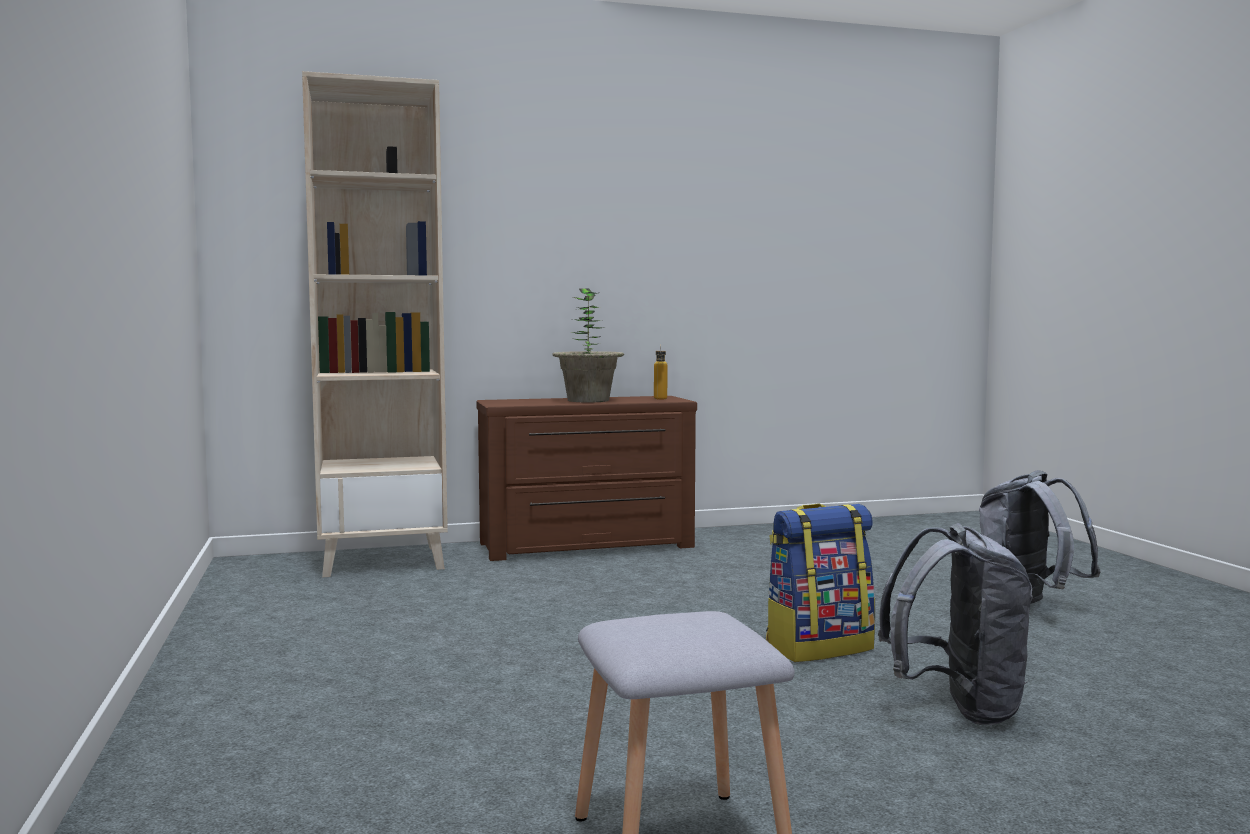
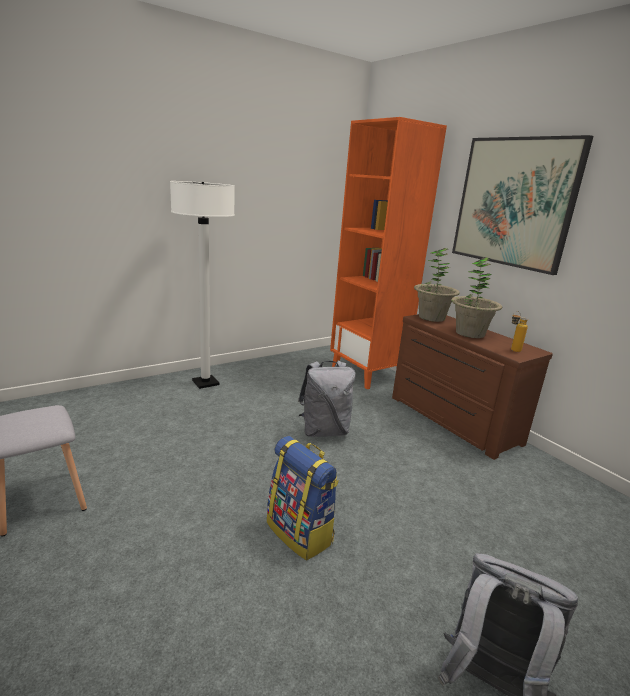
camera: 70 degrees right, 15 degrees up
beige bookcase [302,71,448,578] -> orange bookcase [330,117,447,389]
grey backpack [878,523,1033,725] -> grey backpack moved to [298,361,356,437]
none -> white floor lamp [170,181,235,389]
none -> potted plant [414,248,460,322]
none -> picture [452,135,594,275]

